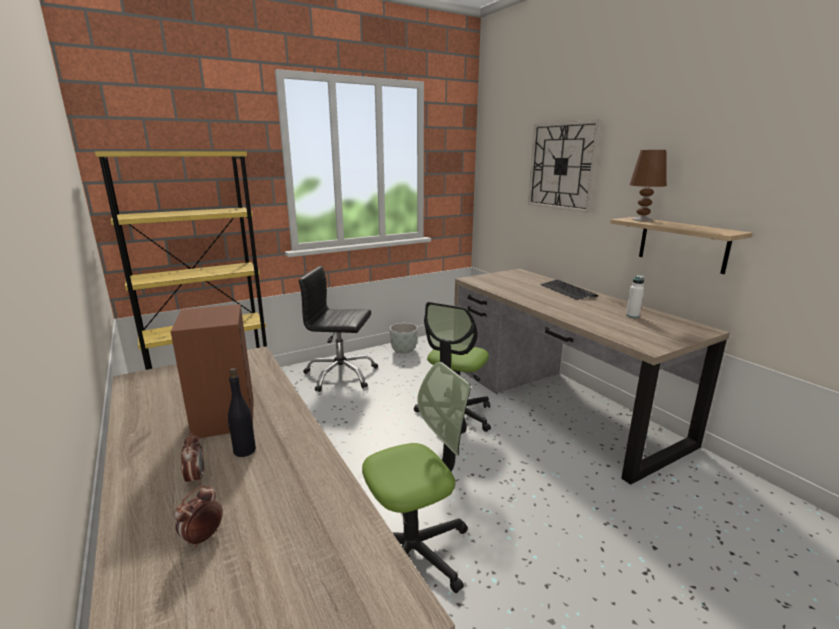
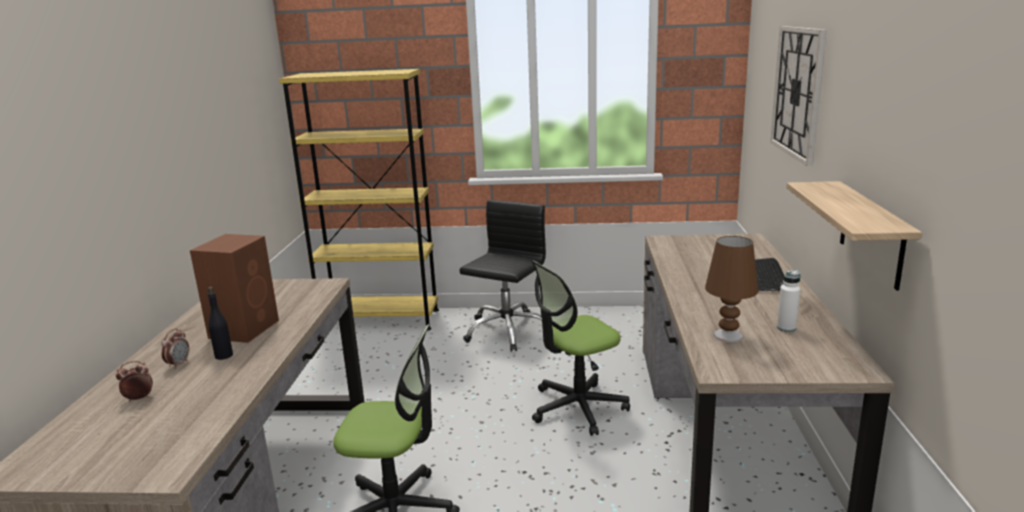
camera: 35 degrees right, 0 degrees up
black office chair [299,266,378,392] -> black office chair turned 75 degrees clockwise [459,200,546,352]
grey planter [390,323,418,354] -> none
brown table lamp [630,150,667,221] -> brown table lamp moved to [705,236,758,342]

